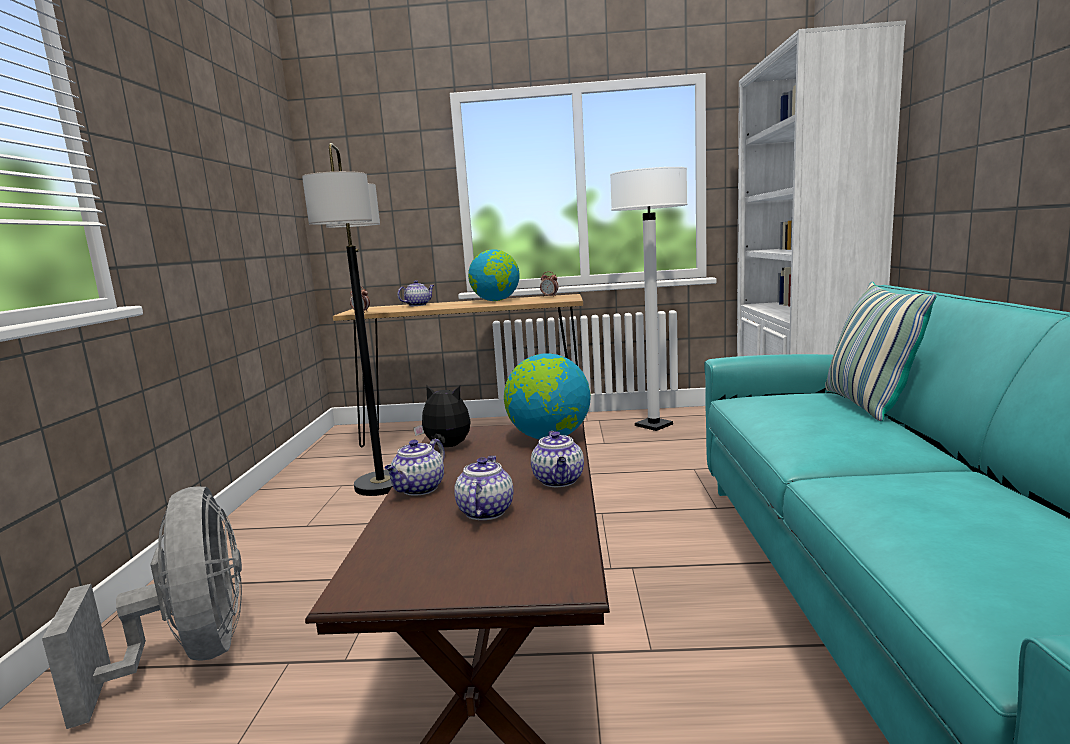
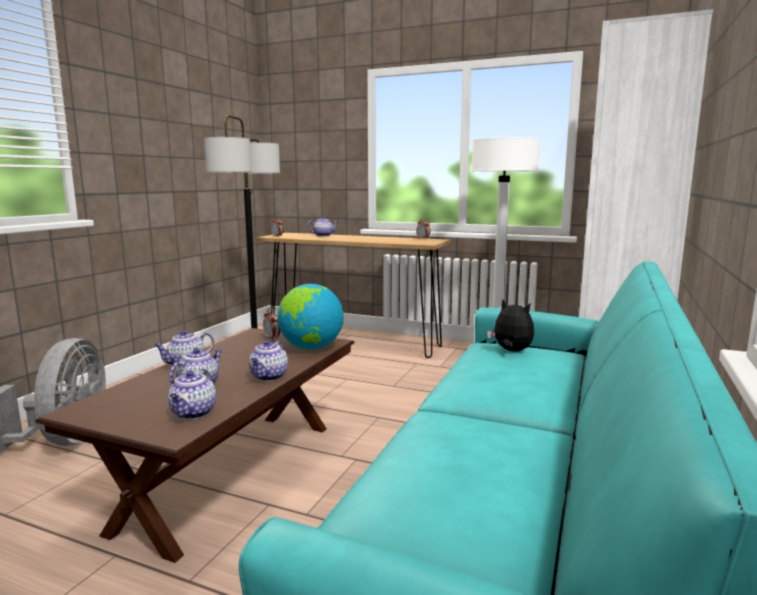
camera: 20 degrees right, 0 degrees up
plush toy [413,385,471,447] -> plush toy moved to [487,299,534,351]
globe [468,249,519,301] -> none
pillow [825,281,937,422] -> none
none -> teapot [168,369,216,419]
none -> alarm clock [263,309,281,341]

